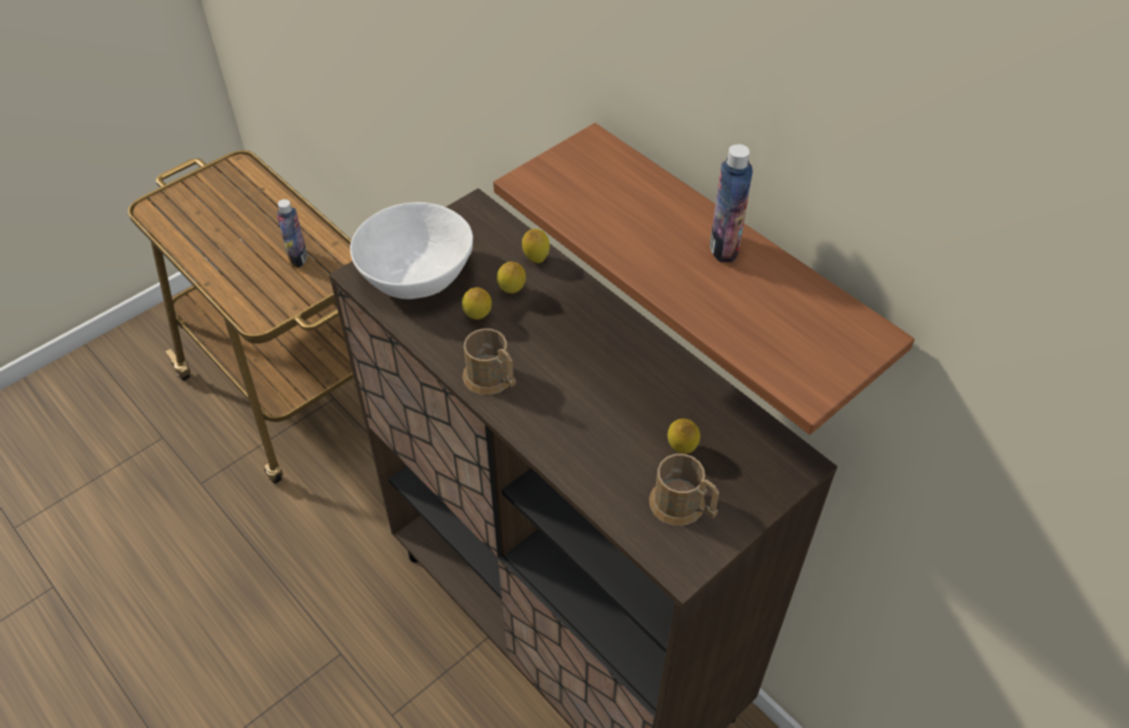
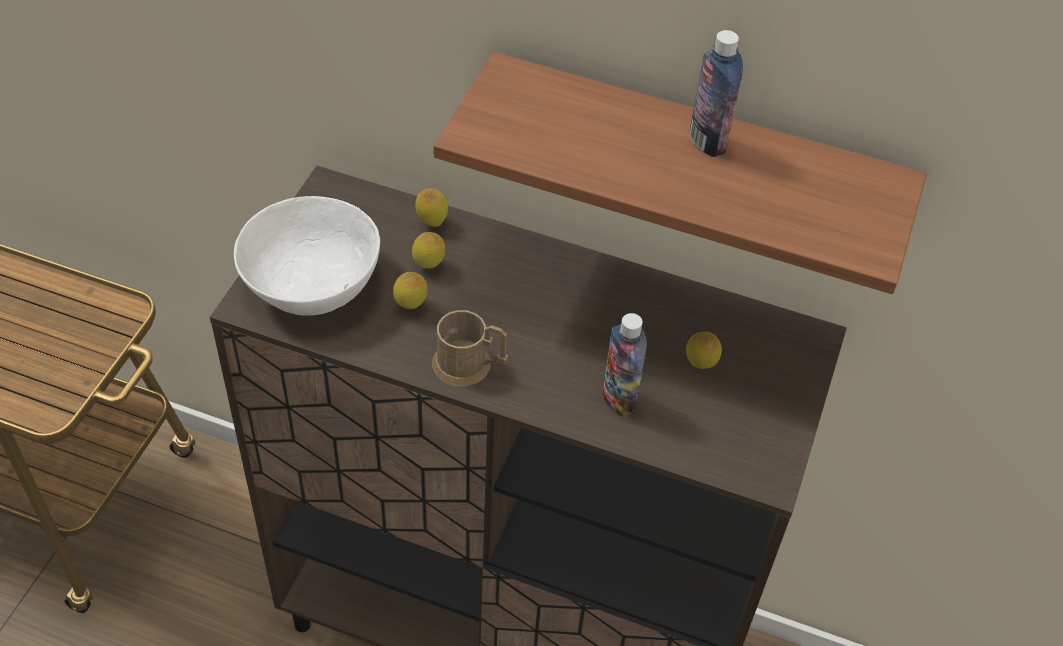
camera: 30 degrees left, 0 degrees up
bottle [277,199,308,268] -> bottle moved to [603,313,647,417]
brown mug [649,454,719,526] -> none

